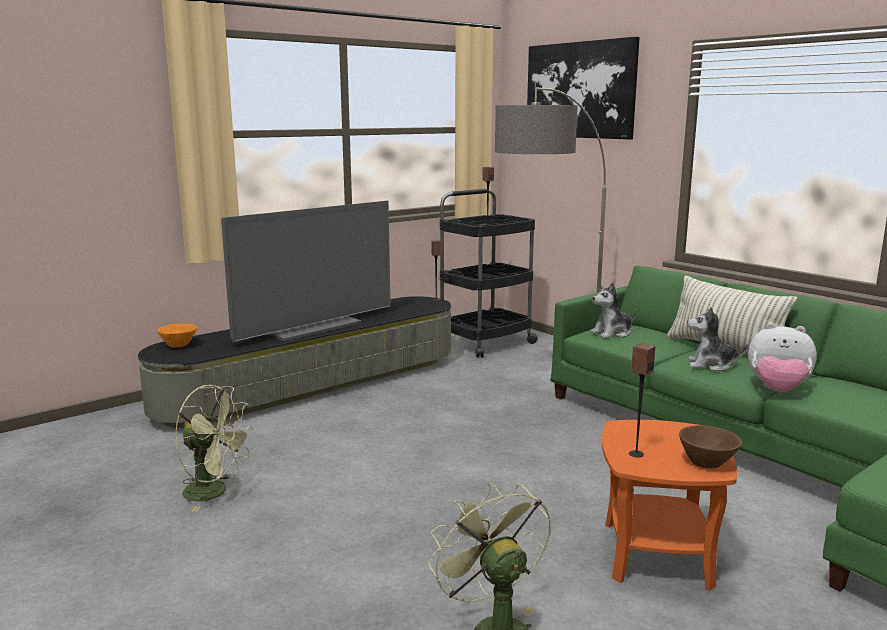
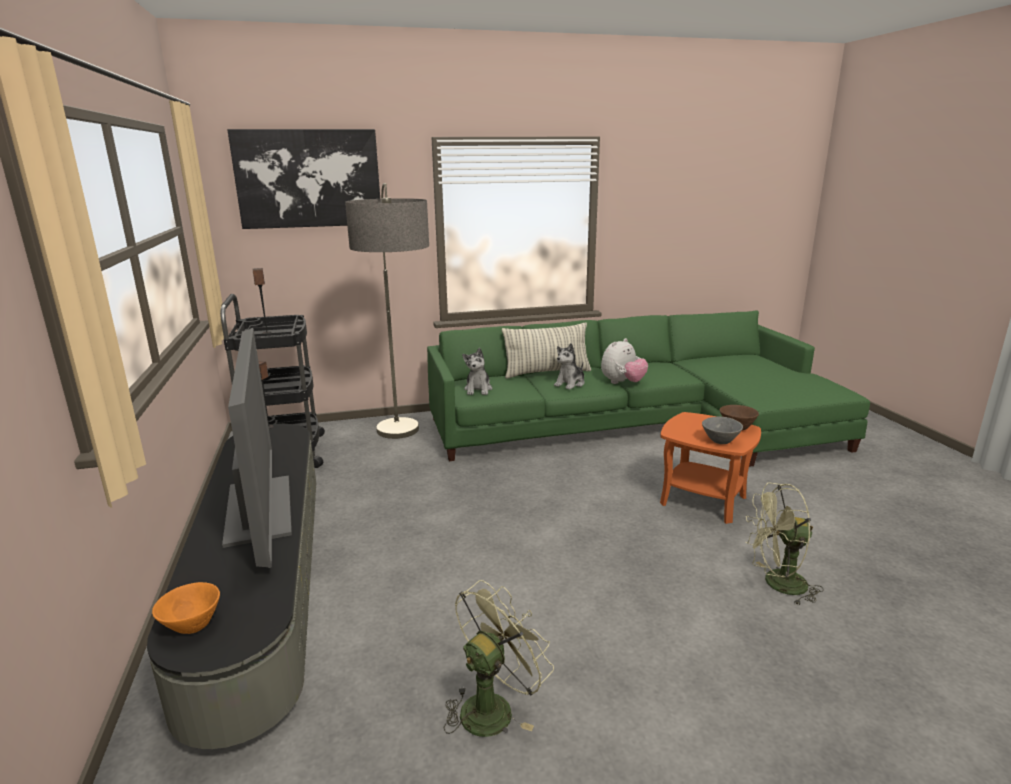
camera: 65 degrees left, 5 degrees up
speaker [629,343,655,457] -> grey bowl [702,417,743,444]

